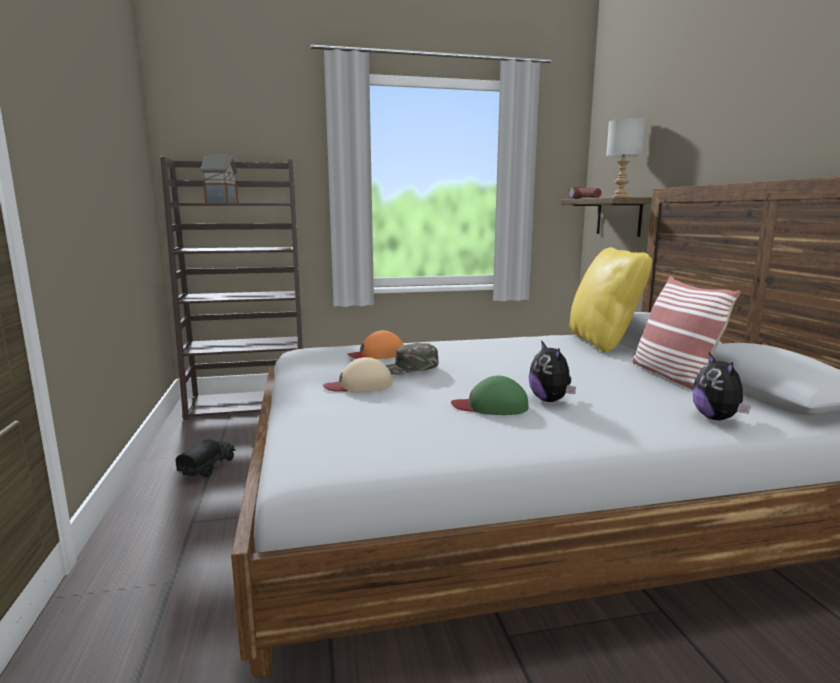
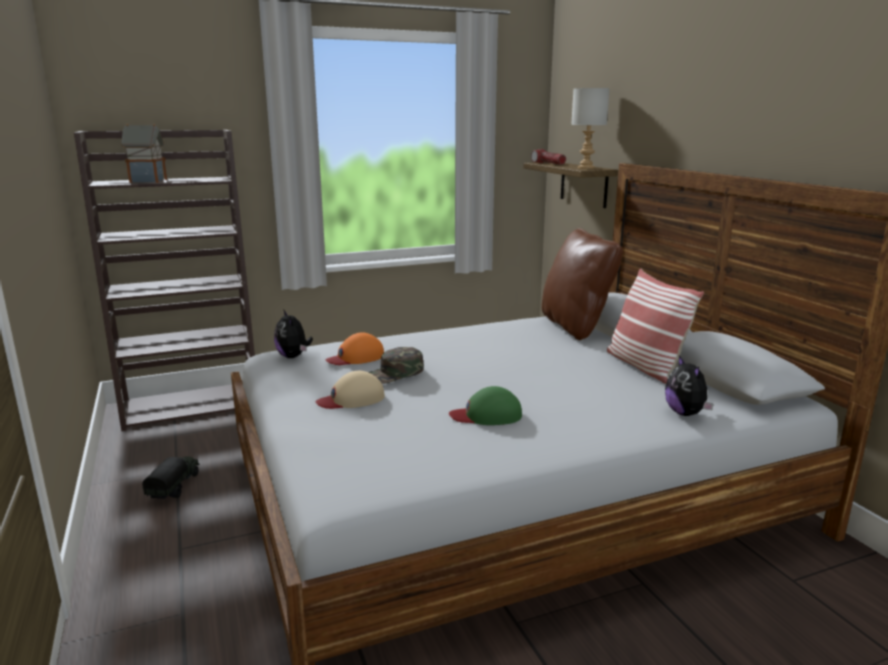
camera: 10 degrees left, 5 degrees up
plush toy [529,340,576,402] -> plush toy moved to [274,309,313,358]
yellow pillow [570,247,652,352] -> brown pillow [542,228,623,340]

